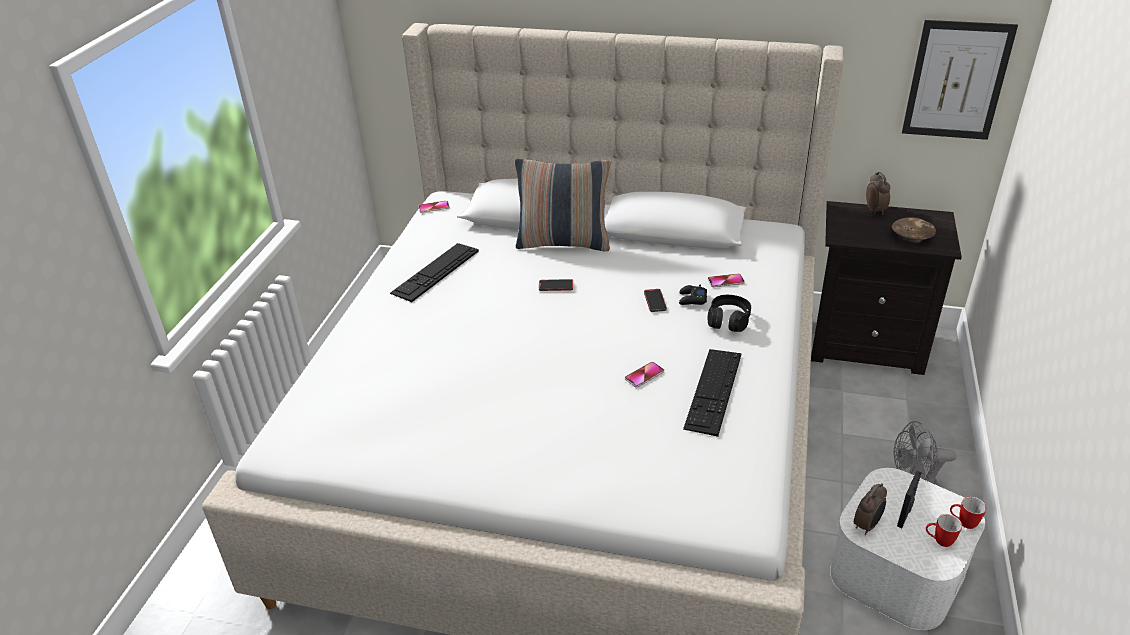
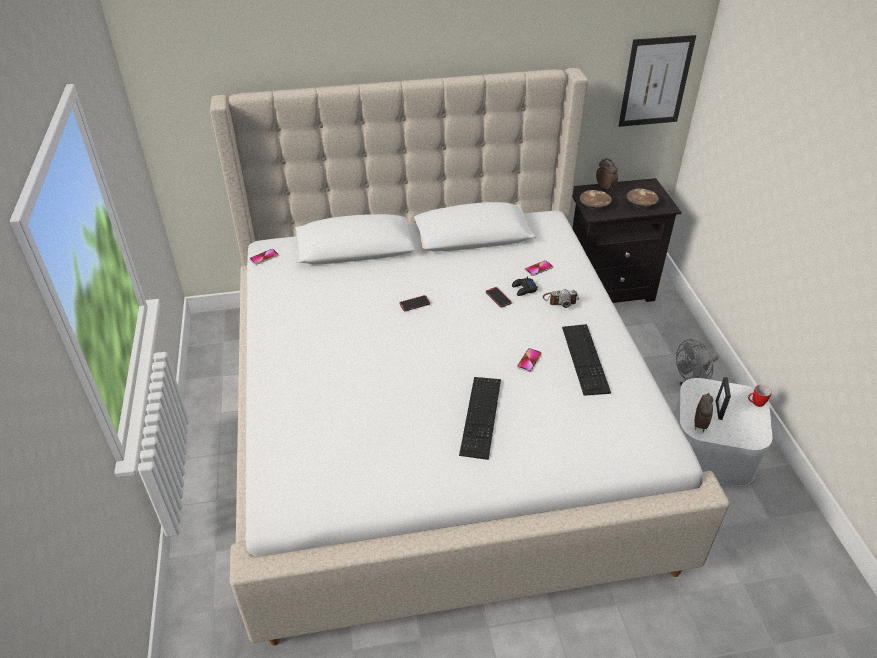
camera: 25 degrees left, 5 degrees up
keyboard [390,243,479,302] -> keyboard moved to [459,377,501,460]
pillow [515,159,610,252] -> none
black headphones [708,295,751,332] -> camera [543,289,579,308]
mug [926,514,962,547] -> none
none -> brown bowl [580,190,612,210]

